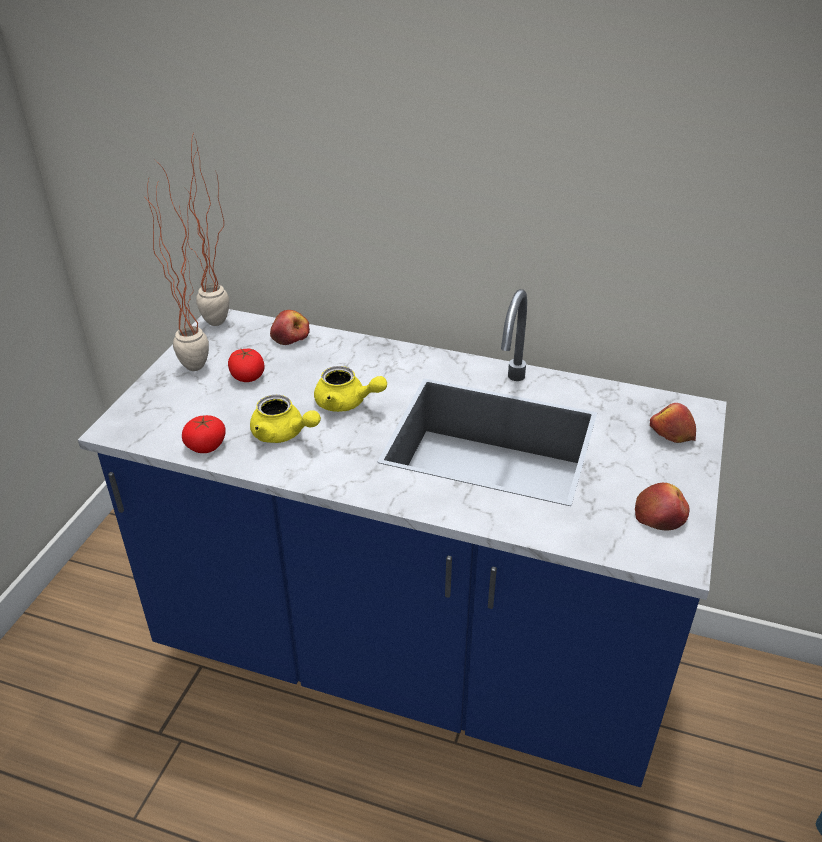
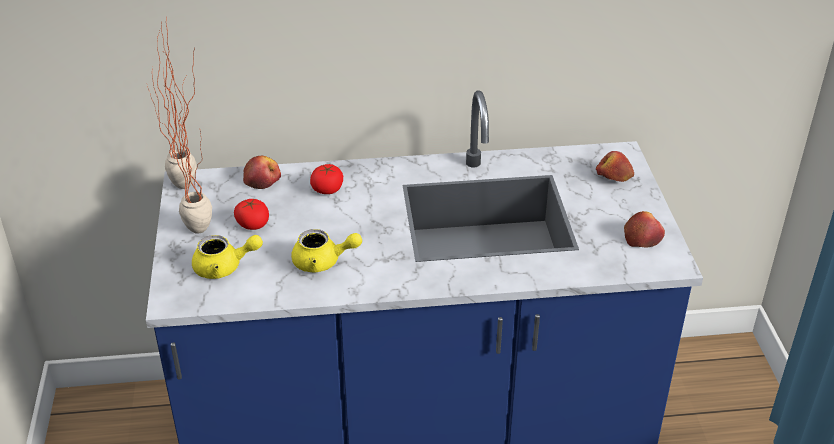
camera: 25 degrees left, 0 degrees up
tomato [182,415,225,453] -> tomato moved to [310,164,343,194]
yellow teapot [314,366,387,412] -> yellow teapot moved to [192,235,263,279]

